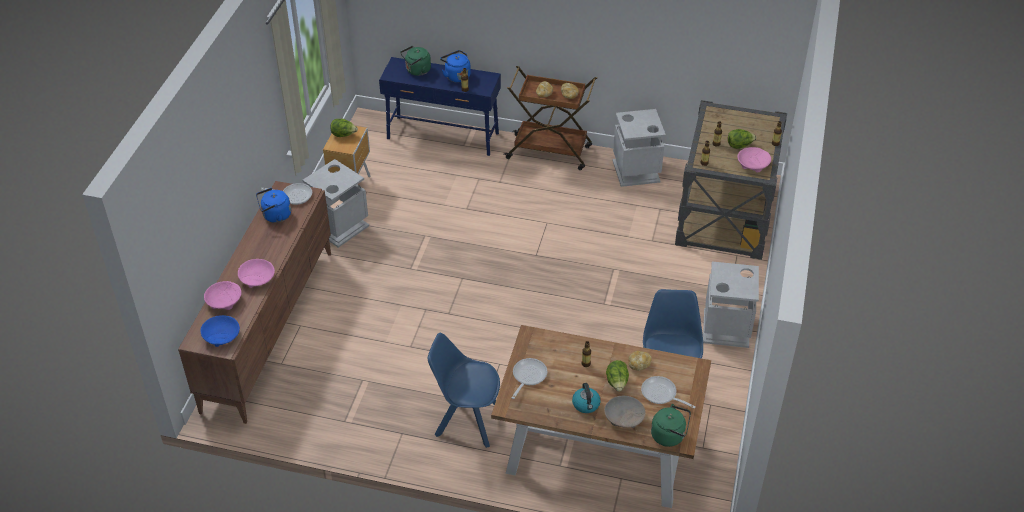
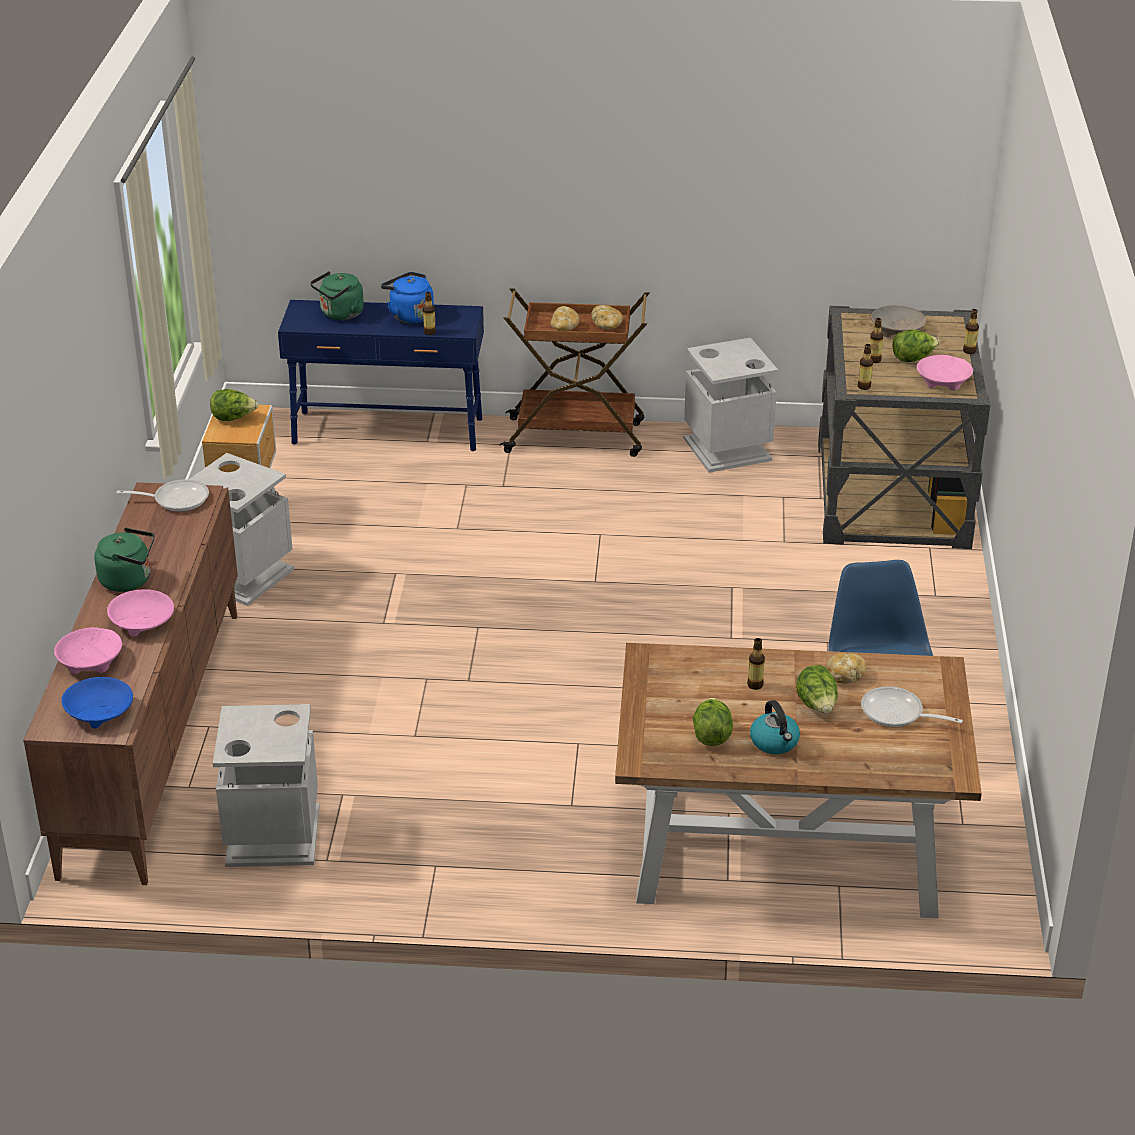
camera: 10 degrees left, 10 degrees down
blue kettle [256,188,291,223] -> none
blue chair [428,333,500,448] -> none
frying pan [512,358,547,399] -> none
beige bowl [604,396,646,428] -> beige bowl moved to [871,305,926,338]
green kettle [651,404,691,447] -> green kettle moved to [94,528,155,592]
grey trash can [703,262,759,348] -> grey trash can moved to [213,704,320,867]
none -> lettuce [693,697,733,746]

